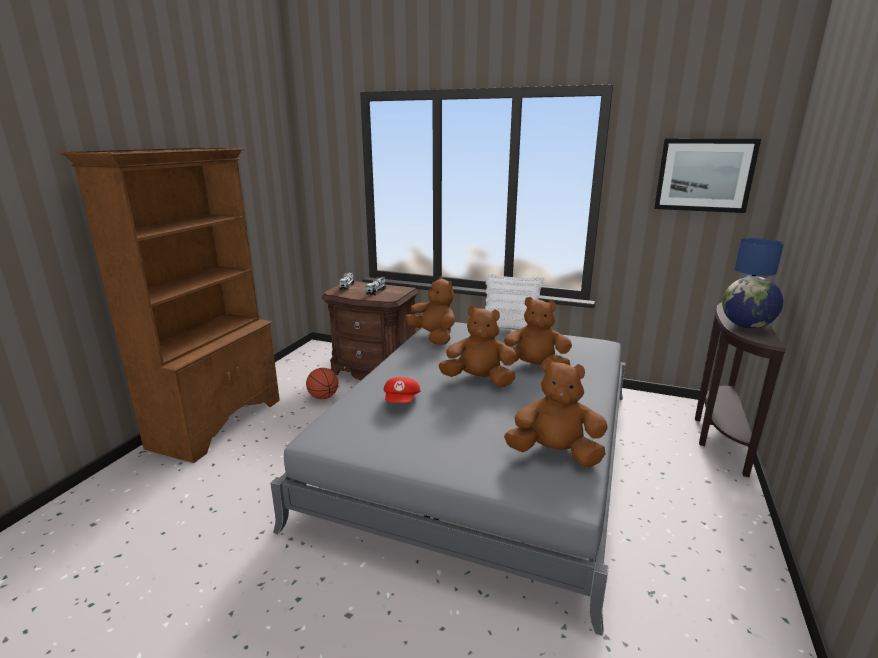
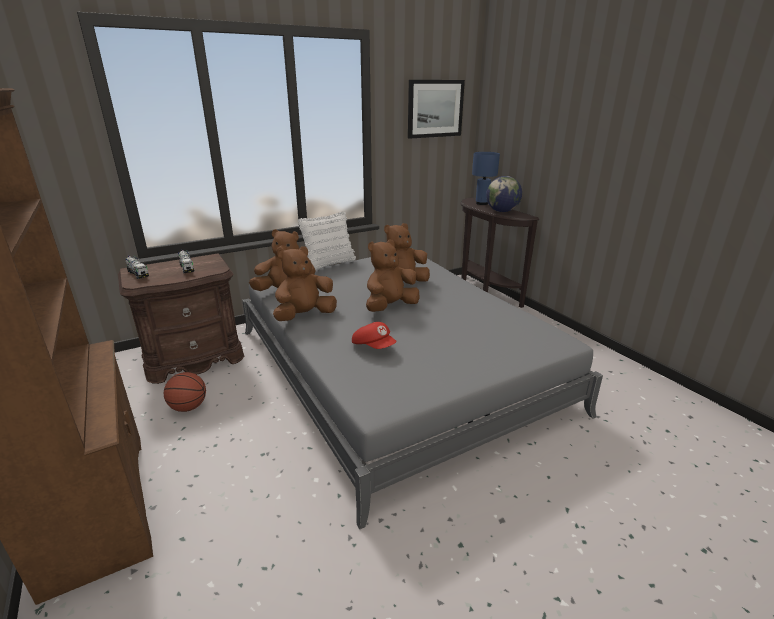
camera: 50 degrees left, 5 degrees up
brown plush toy [504,359,608,467] -> brown plush toy moved to [273,246,337,321]

